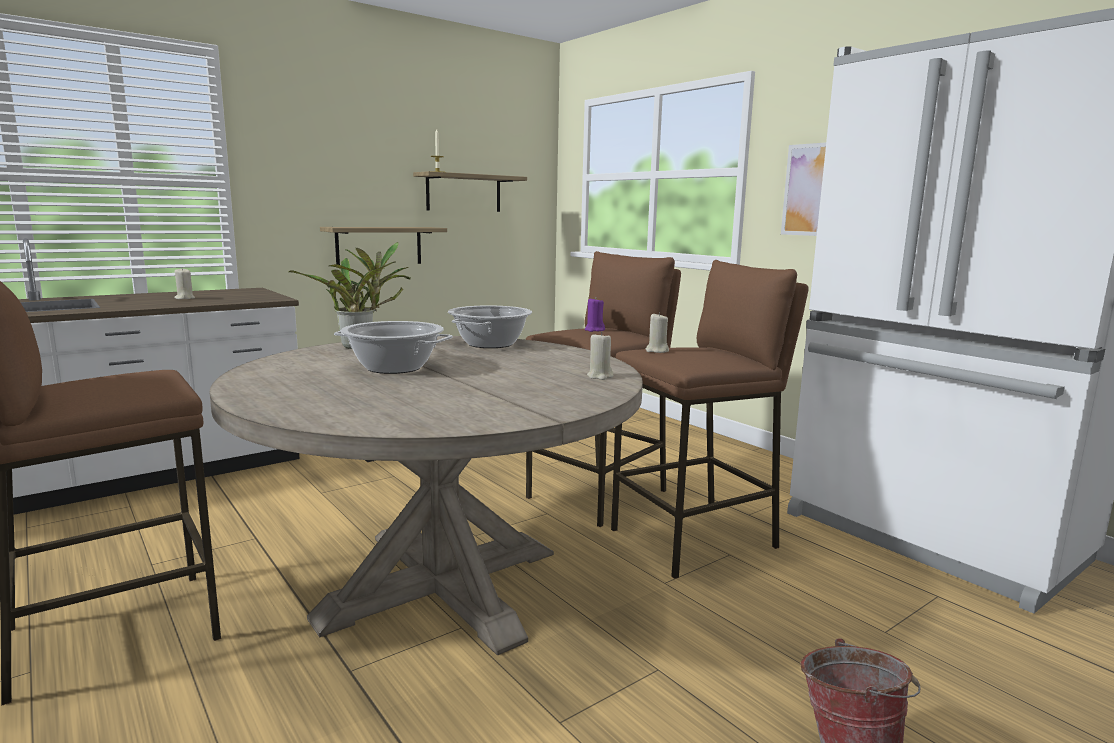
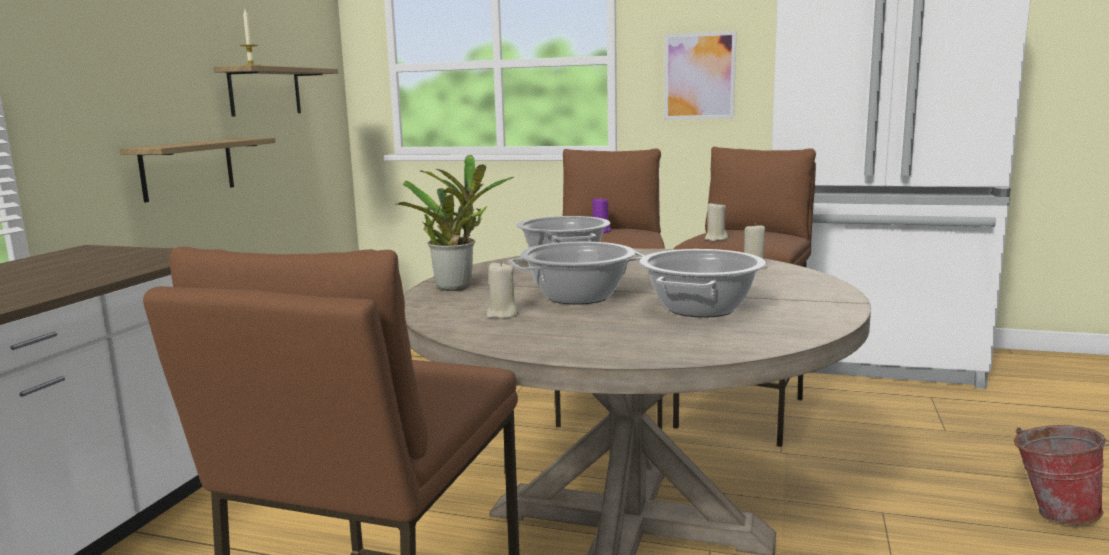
camera: 35 degrees left, 0 degrees up
beige candle [174,269,195,299] -> beige candle moved to [486,261,519,318]
none -> cooking pot [639,249,766,318]

